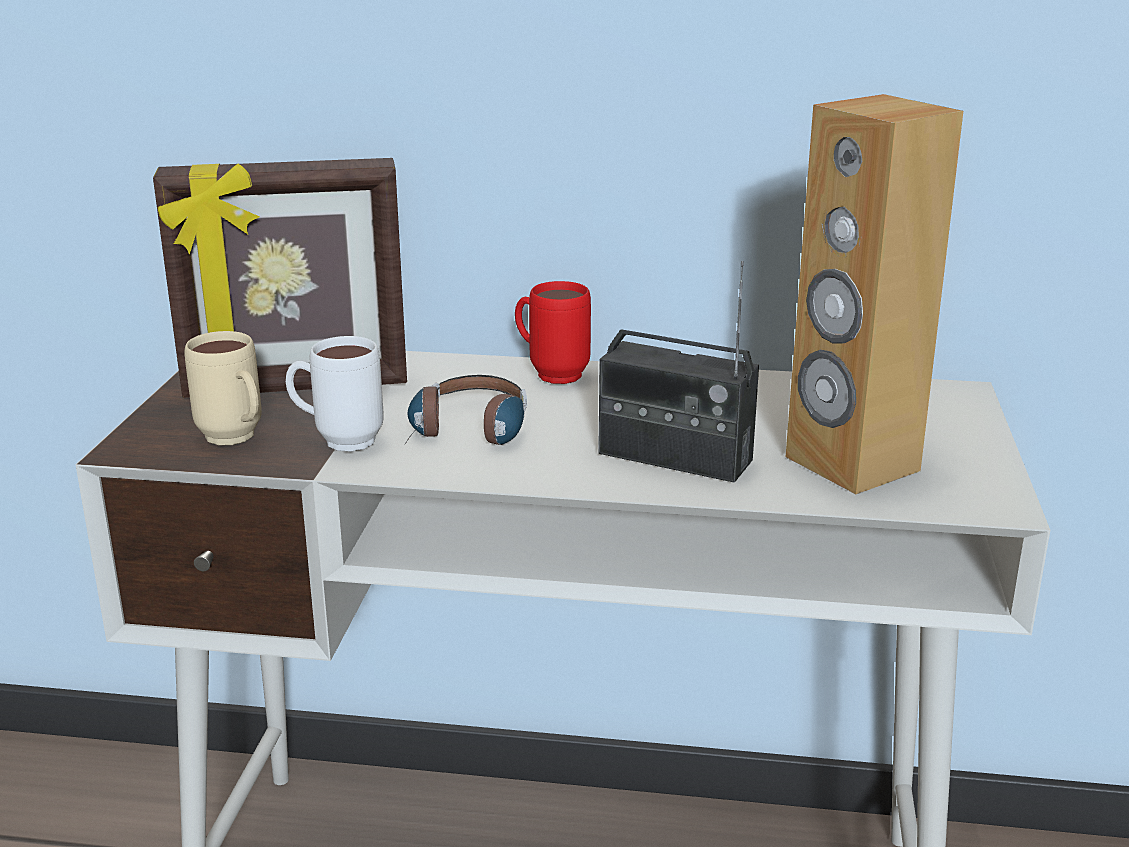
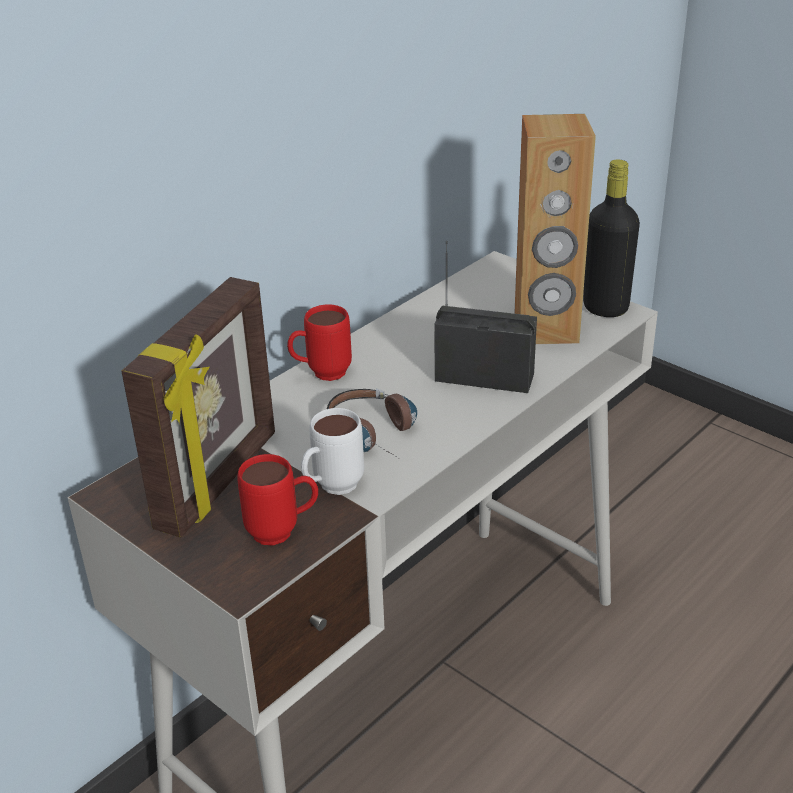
camera: 55 degrees left, 10 degrees up
beige mug [185,331,262,445] -> red mug [237,454,318,546]
radio [598,261,759,482] -> radio turned 135 degrees counterclockwise [434,241,537,393]
none -> black bottle [583,159,640,317]

